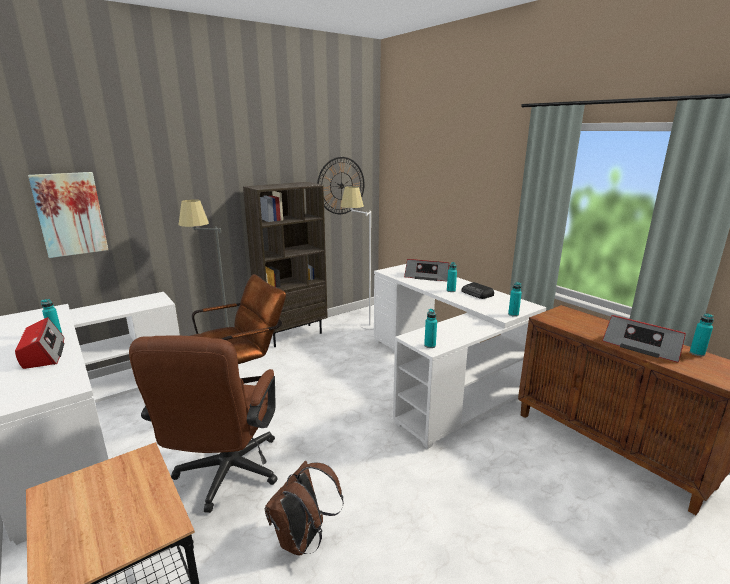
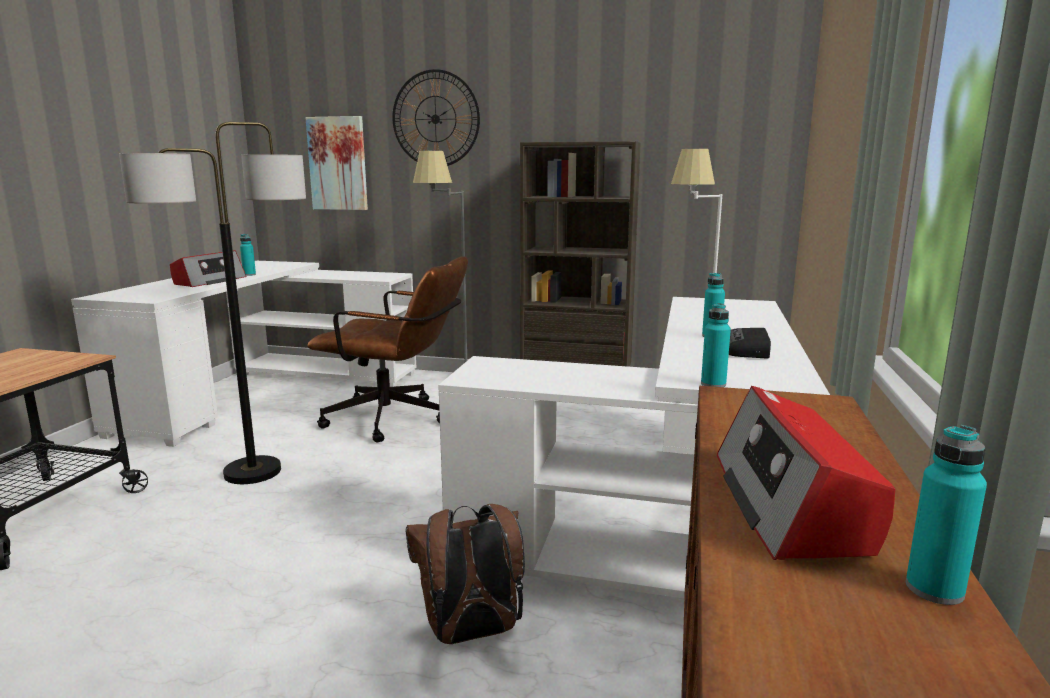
camera: 50 degrees right, 5 degrees down
brown office chair [129,335,277,513] -> floor lamp [119,122,306,484]
brown backpack [265,461,344,555] -> brown backpack moved to [406,504,525,644]
wall clock [317,157,365,214] -> wall clock moved to [392,69,480,166]
radio [404,259,449,281] -> none
turquoise bottle [424,309,437,348] -> none

